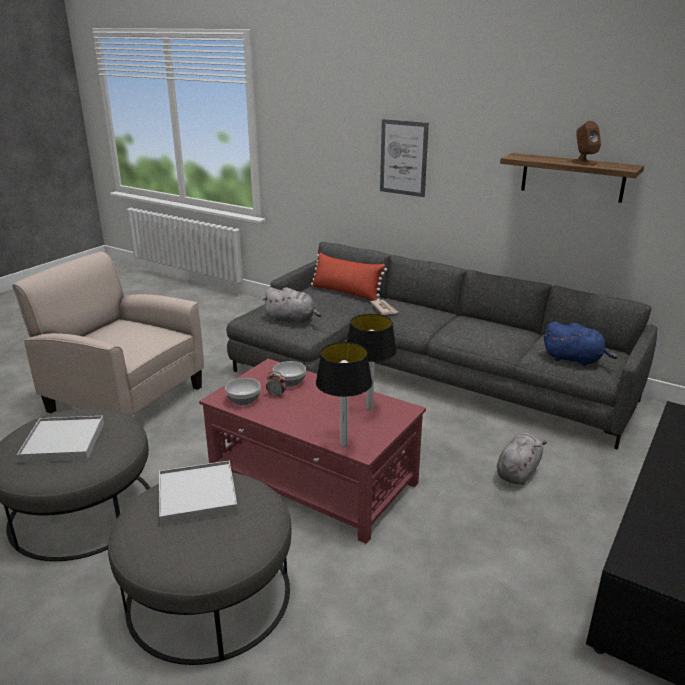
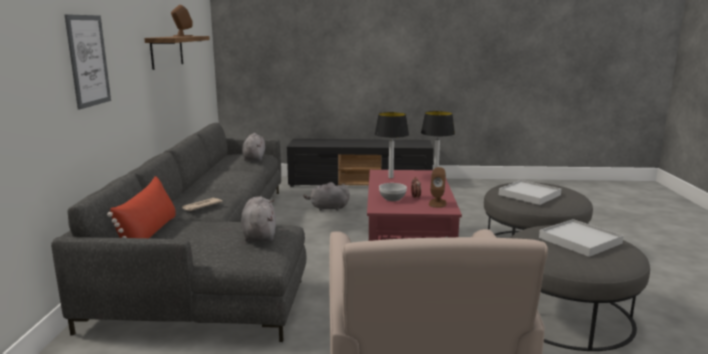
camera: 120 degrees left, 10 degrees down
bowl [225,378,260,405] -> brown speaker [429,167,447,208]
blue plush toy [544,321,618,366] -> grey plush toy [242,133,265,161]

